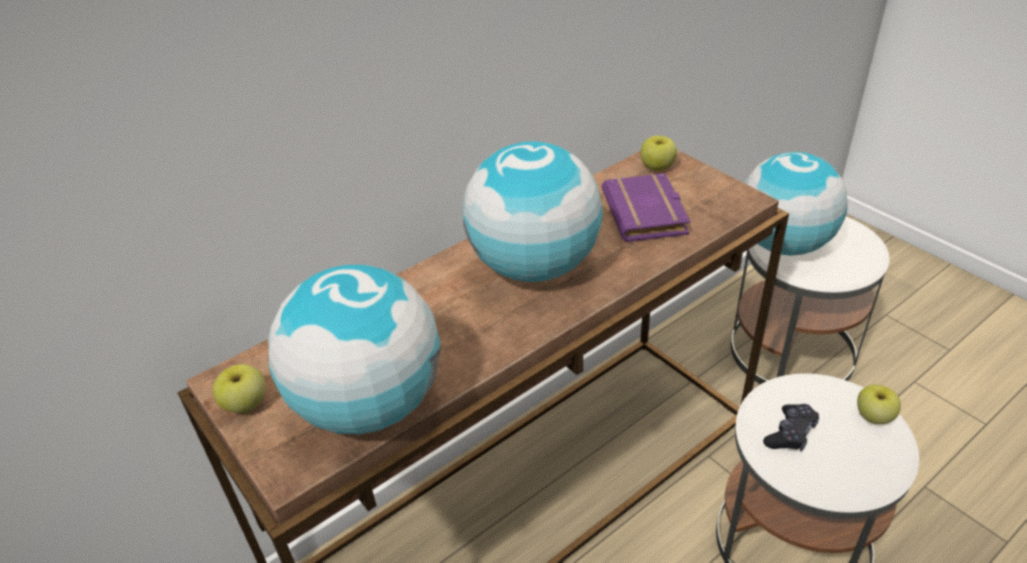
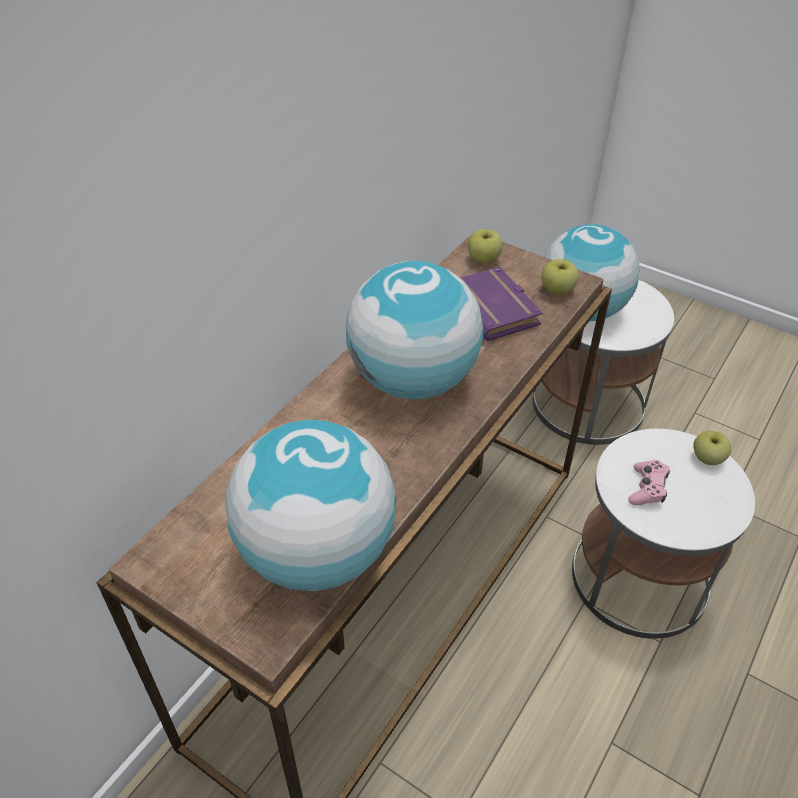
camera: 20 degrees left, 5 degrees up
apple [213,364,266,413] -> apple moved to [542,259,579,295]
black game controller [763,404,819,452] -> pink game controller [628,460,670,506]

